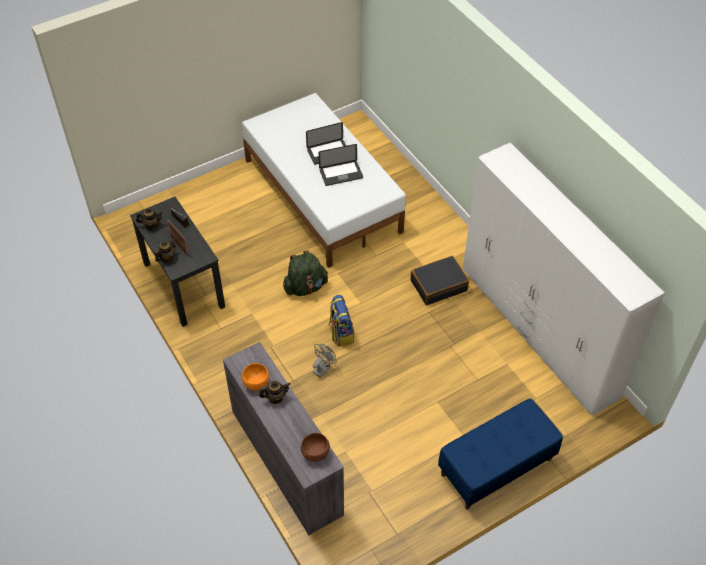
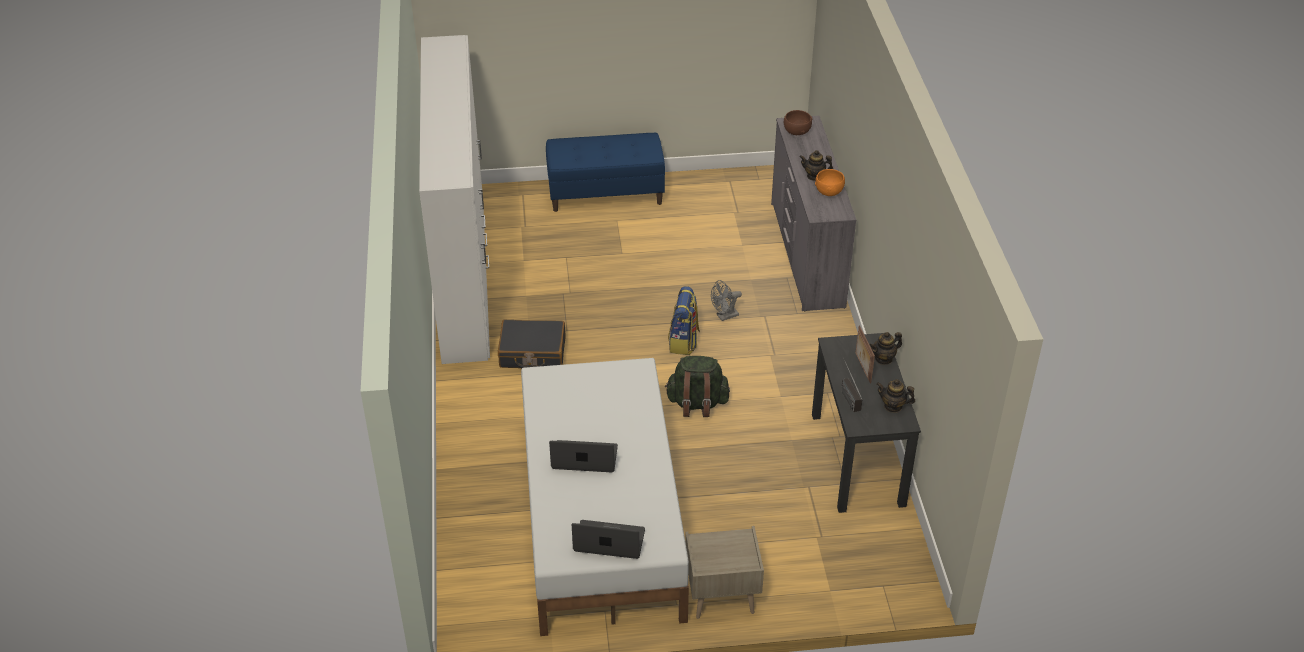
camera: 155 degrees left, 10 degrees down
laptop [319,144,363,186] -> laptop moved to [572,520,645,559]
none -> beige nightstand [685,526,764,619]

